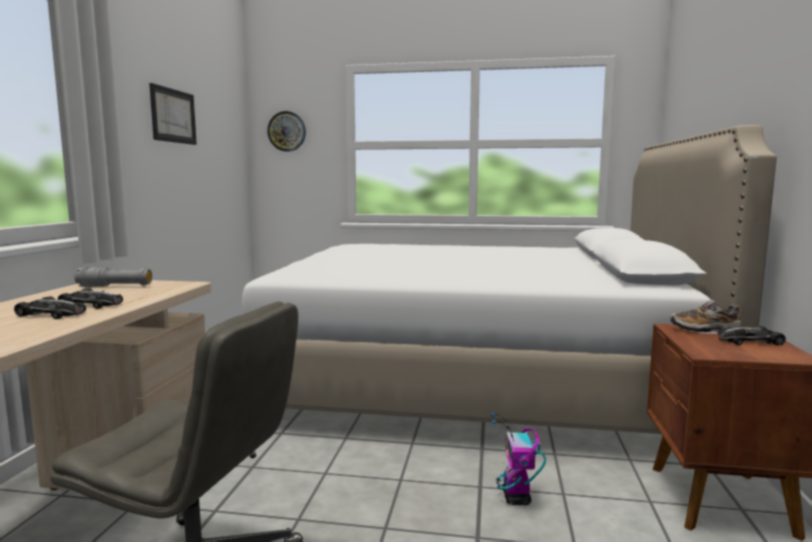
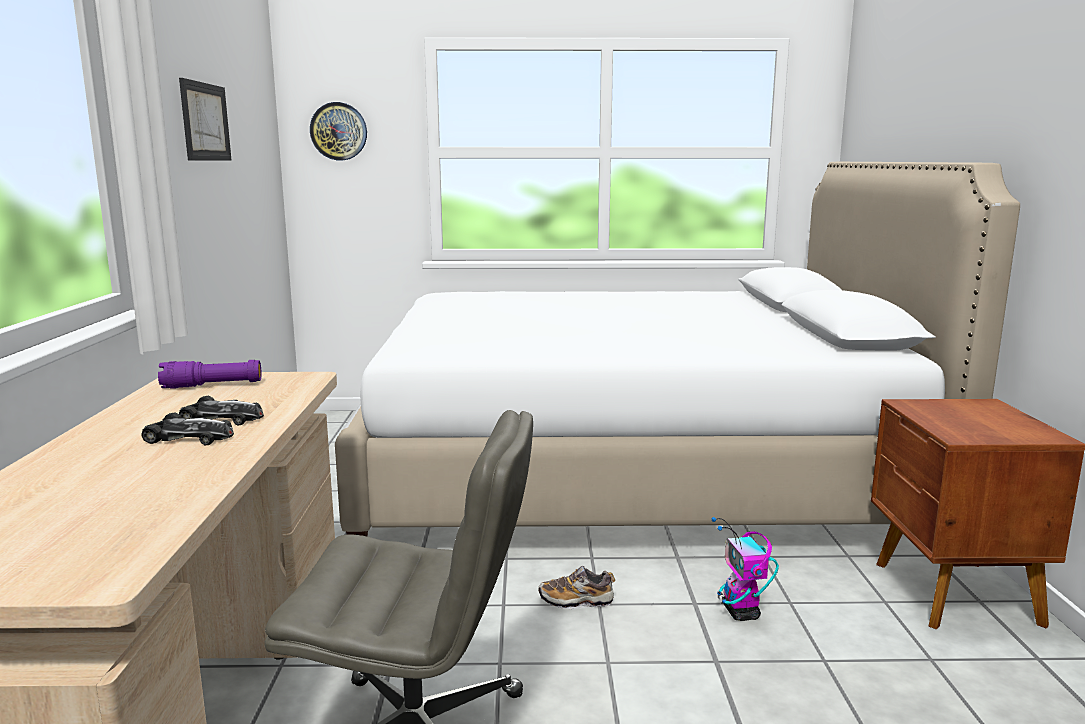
camera: 10 degrees left, 5 degrees up
grey flashlight [74,267,152,287] -> purple flashlight [158,360,262,389]
shoe [670,300,743,334] -> shoe moved to [538,566,615,609]
toy car [718,325,786,346] -> none

